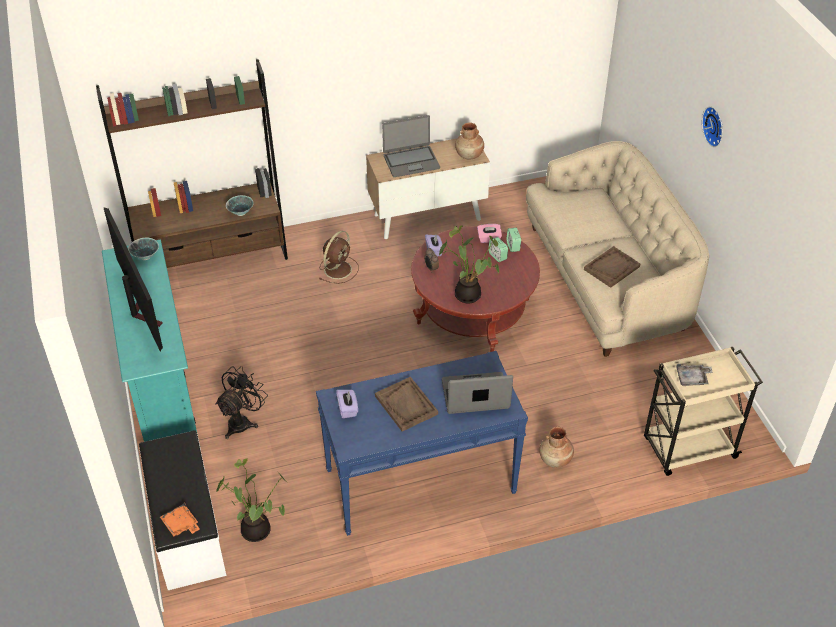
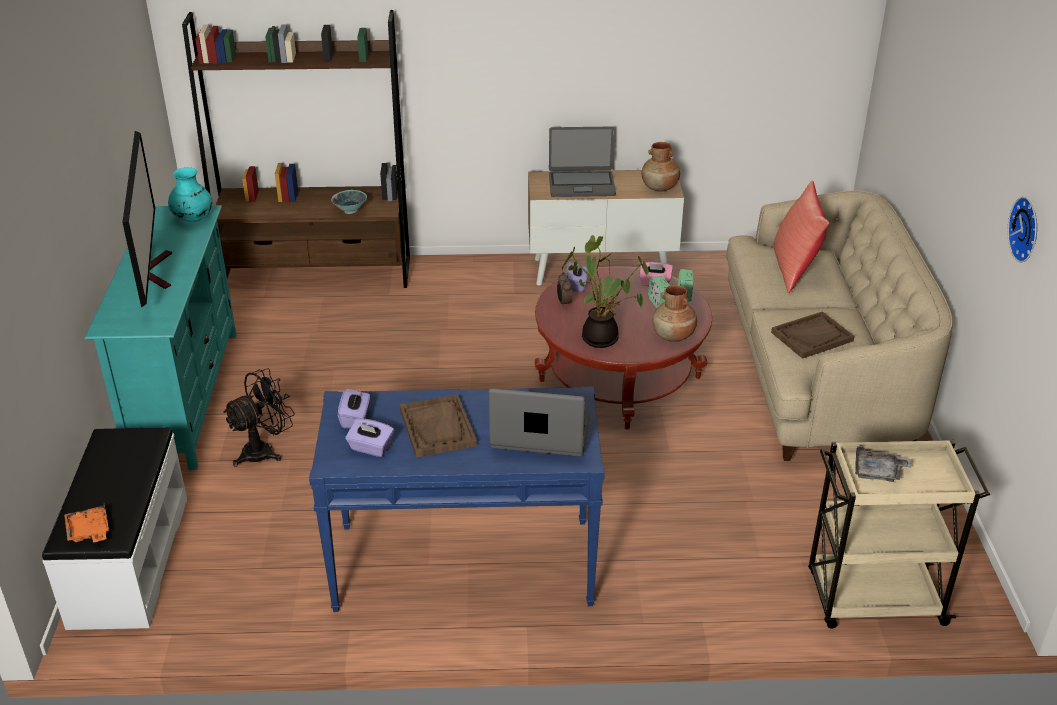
camera: 15 degrees right, 10 degrees down
bowl [128,238,159,260] -> turquoise vase [168,167,212,222]
potted plant [216,459,287,542] -> none
brown fan [319,231,359,284] -> none
brown vase [539,427,574,468] -> brown vase moved to [652,285,697,342]
wall clock [702,106,723,147] -> wall clock moved to [1008,197,1037,262]
none -> purple tissue box [346,418,394,457]
none -> red pillow [773,181,829,293]

